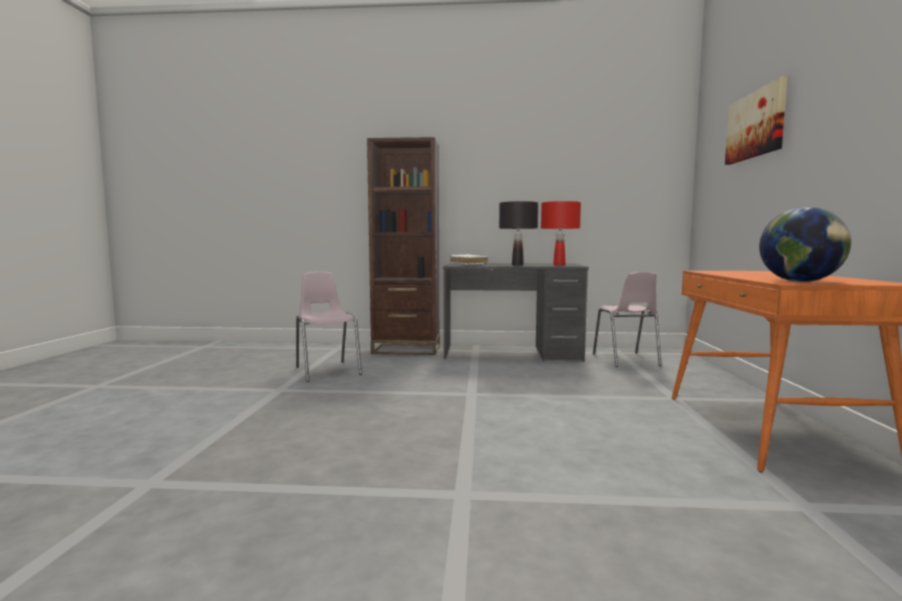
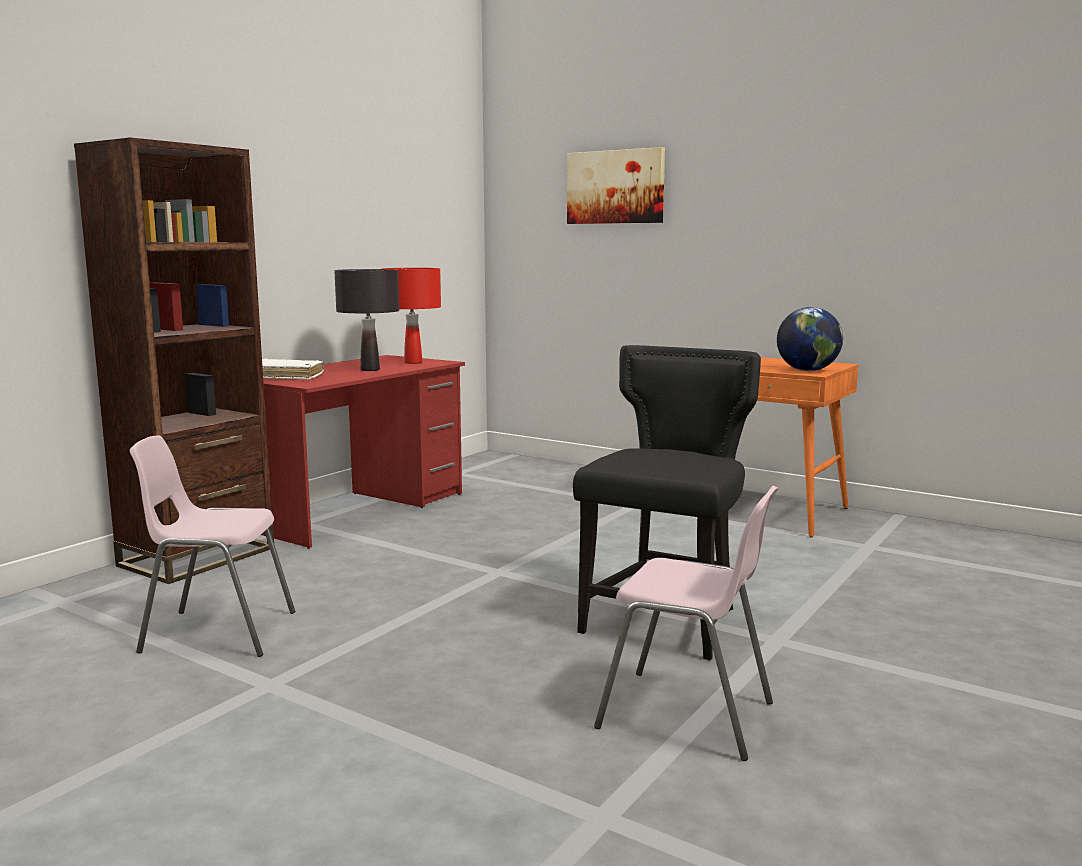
camera: 60 degrees left, 5 degrees up
grey desk [443,263,589,361] -> red desk [261,355,465,548]
pink chair [593,272,662,367] -> pink chair moved to [594,486,778,761]
none -> black chair [573,345,761,661]

